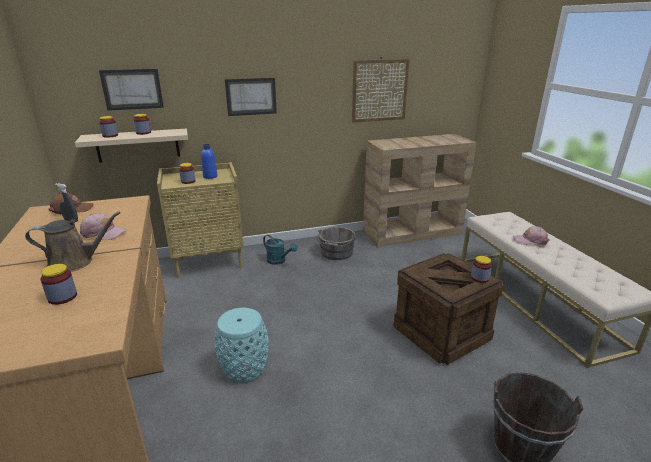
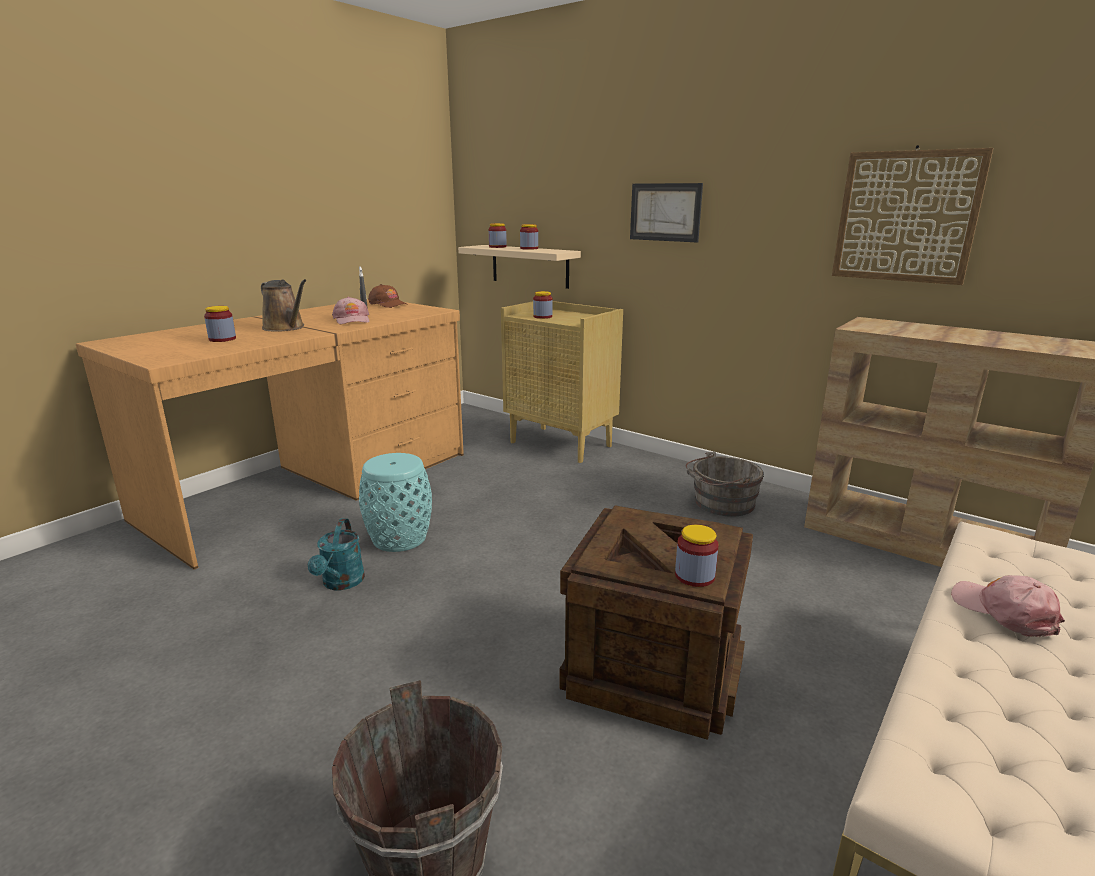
camera: 55 degrees right, 5 degrees down
picture [99,69,164,110] -> none
blue bottle [201,144,217,179] -> none
turquoise watering can [263,235,297,265] -> turquoise watering can moved to [308,518,365,591]

